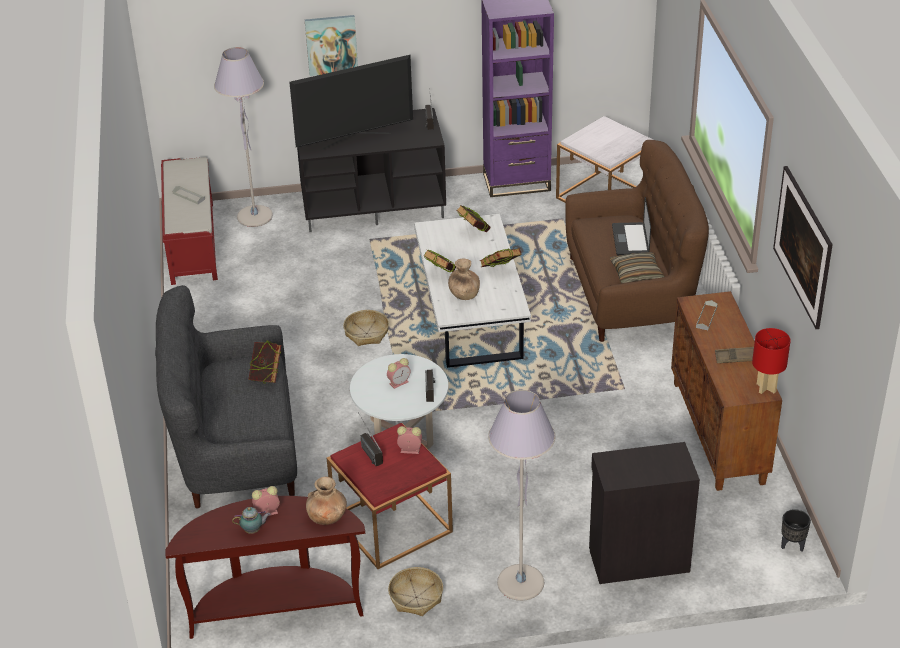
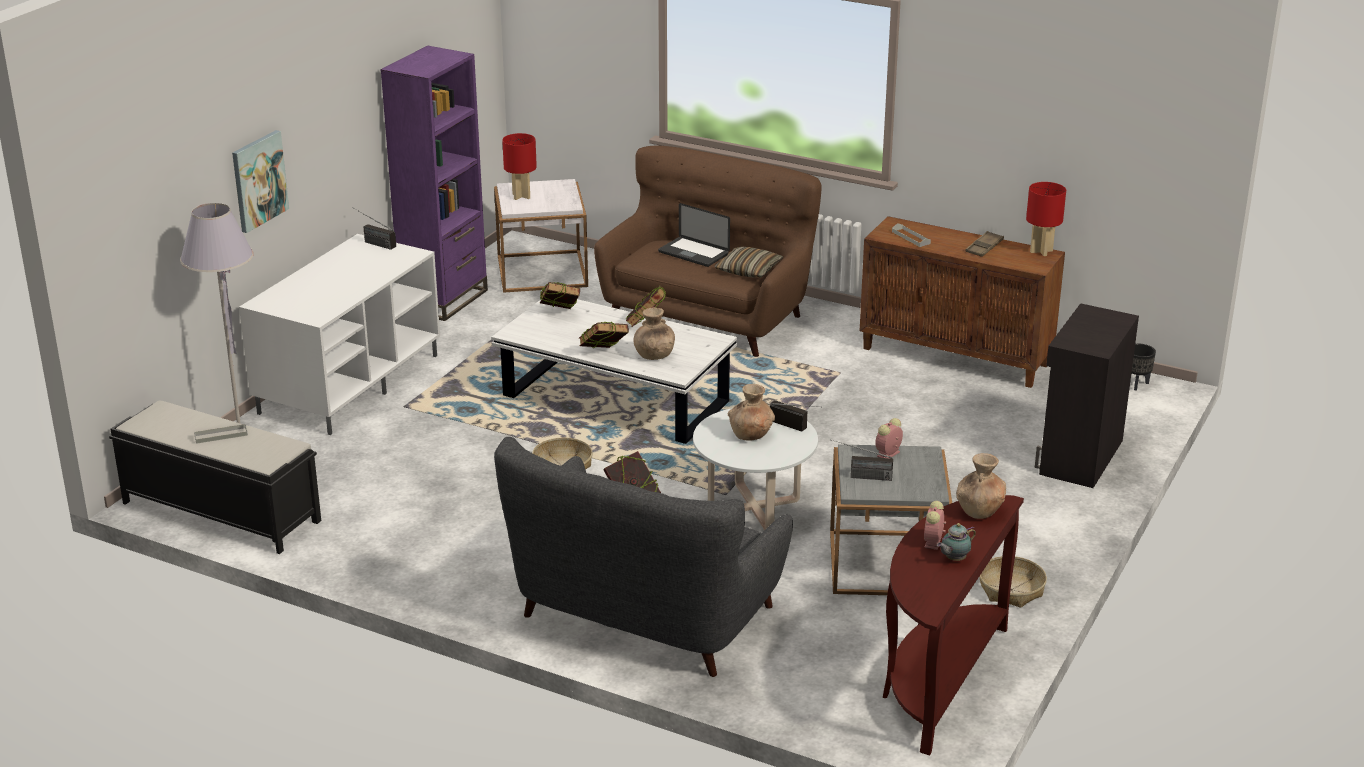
camera: 55 degrees left, 10 degrees down
red bench [161,157,218,285] -> black bench [109,400,321,554]
teapot [232,507,271,534] -> teapot turned 150 degrees counterclockwise [937,523,976,561]
television [289,55,413,150] -> none
black tv stand [297,108,446,232] -> white tv stand [239,234,440,435]
red side table [327,423,453,569] -> grey side table [830,444,952,595]
alarm clock [387,358,410,389] -> brown vase [728,384,775,441]
grey floor lamp [488,390,556,601] -> none
picture [773,166,833,329] -> none
none -> red table lamp [502,133,537,200]

